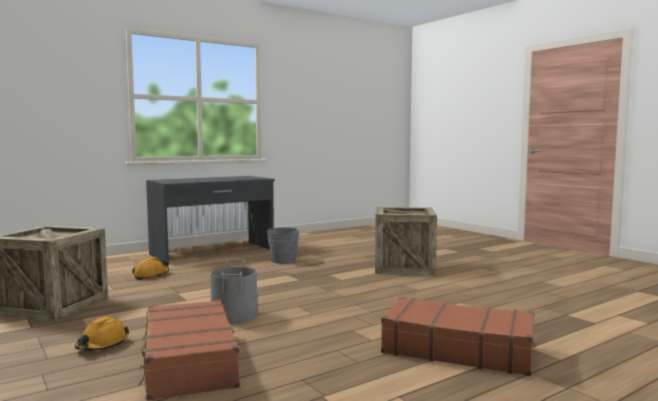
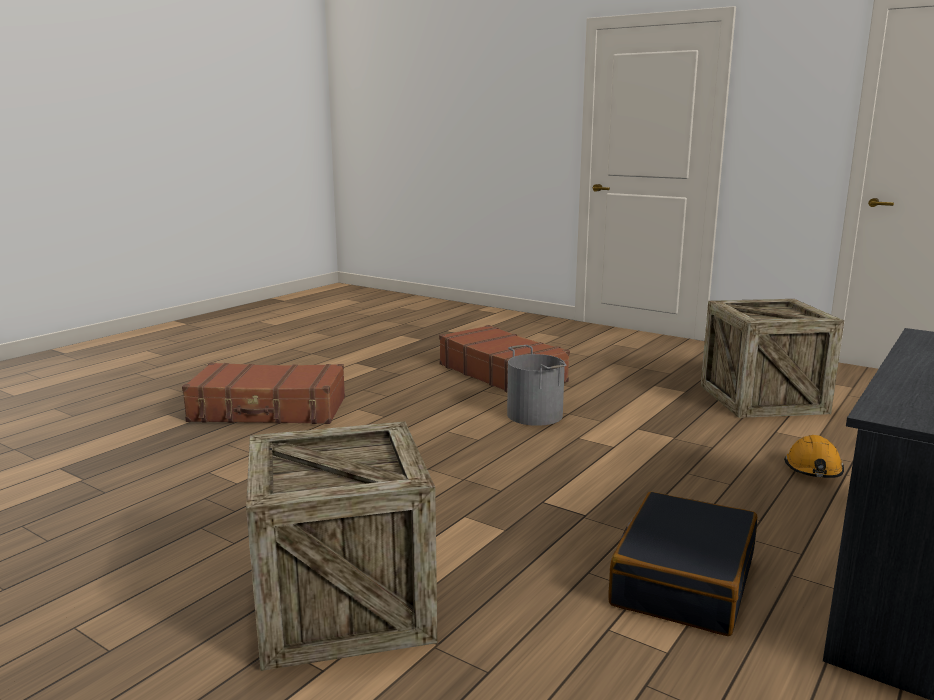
camera: 160 degrees right, 10 degrees up
orange hard hat [75,317,129,350] -> none
grey bucket [267,227,299,264] -> black suitcase [609,492,757,636]

